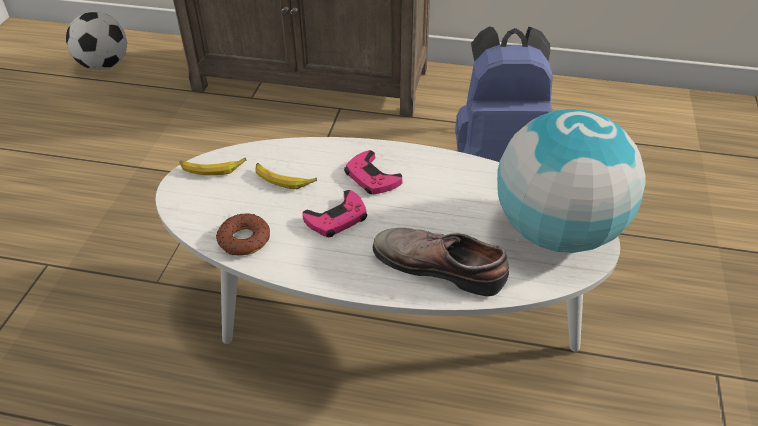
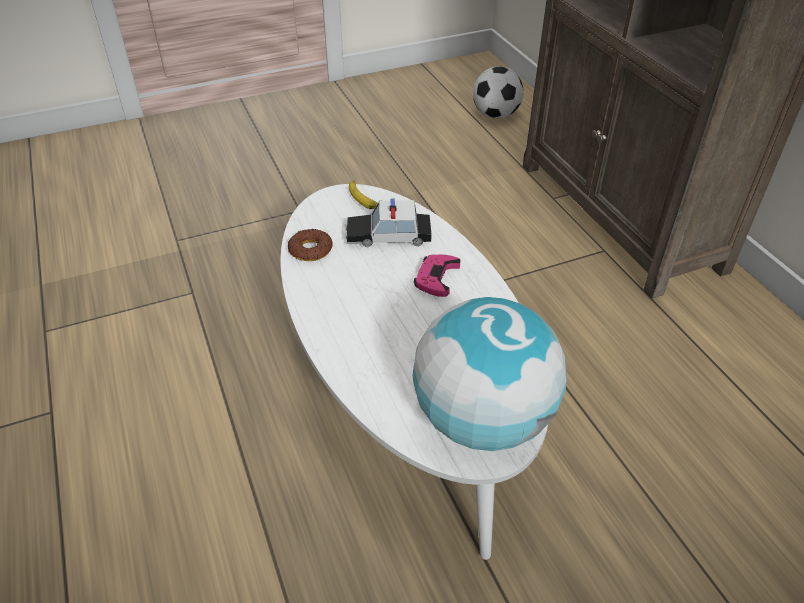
camera: 55 degrees right, 0 degrees up
banana [255,163,317,189] -> toy car [345,198,432,247]
pink game controller [302,190,367,237] -> none
shoe [373,228,509,296] -> none
blue backpack [455,26,553,162] -> none

